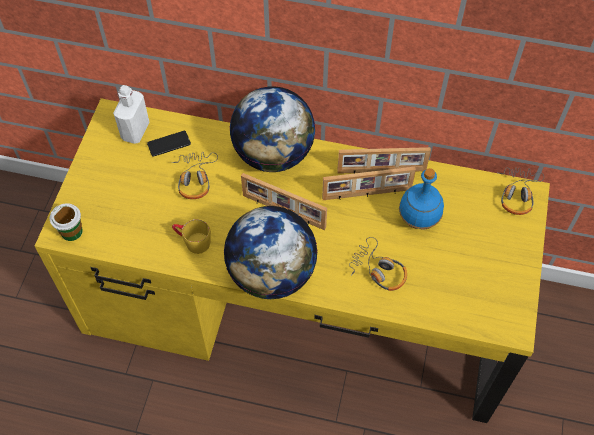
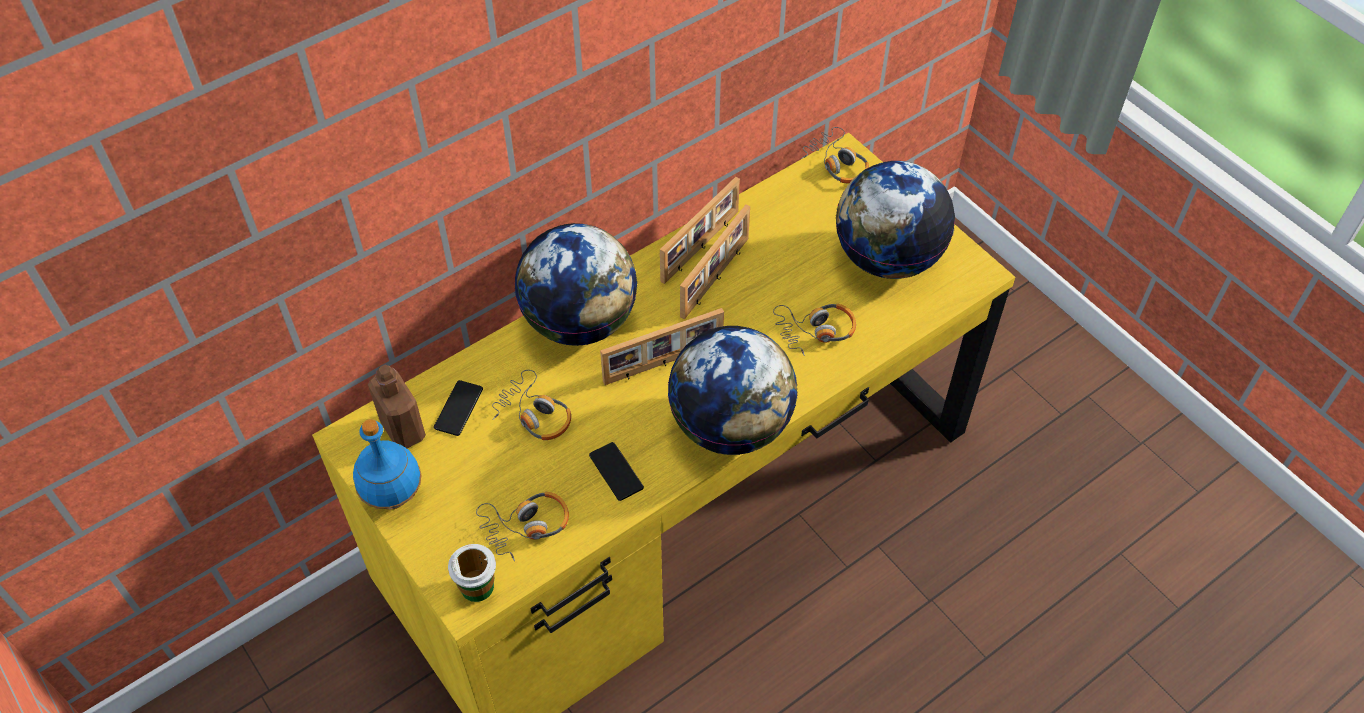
camera: 50 degrees left, 5 degrees down
white bottle [113,85,150,144] -> brown bottle [368,365,426,448]
yellow mug [172,219,211,254] -> phone [589,442,644,501]
blue bottle [399,168,444,230] -> blue bottle moved to [353,419,421,510]
none -> headphones [476,492,569,561]
none -> globe [836,161,955,279]

